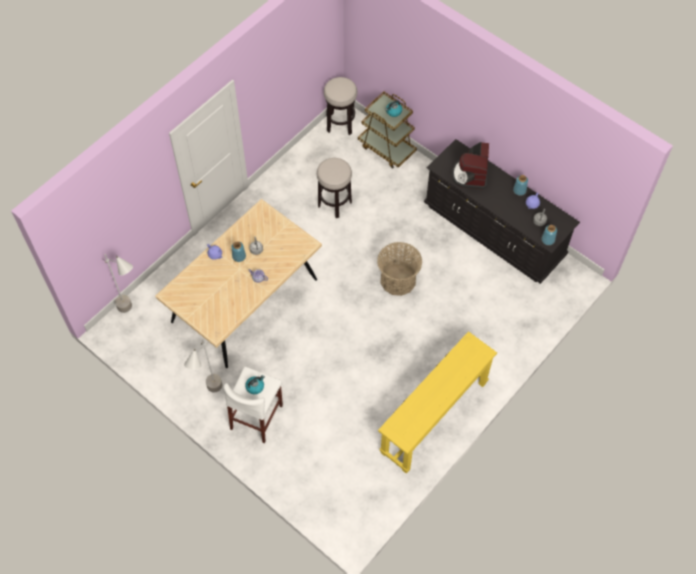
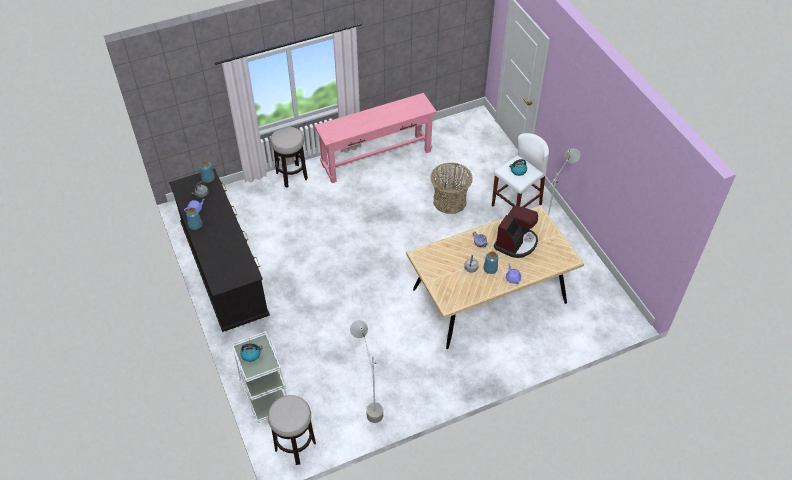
camera: 155 degrees left, 10 degrees down
grey floor lamp [104,254,133,313] -> grey floor lamp moved to [350,320,383,423]
stool [317,158,352,218] -> stool moved to [270,127,308,188]
brown cart [358,92,417,168] -> white cart [232,331,287,423]
basket [377,242,422,296] -> basket moved to [431,162,473,214]
yellow console table [378,331,497,474] -> pink console table [314,93,437,183]
coffee machine [452,142,489,189] -> coffee machine moved to [494,206,538,258]

